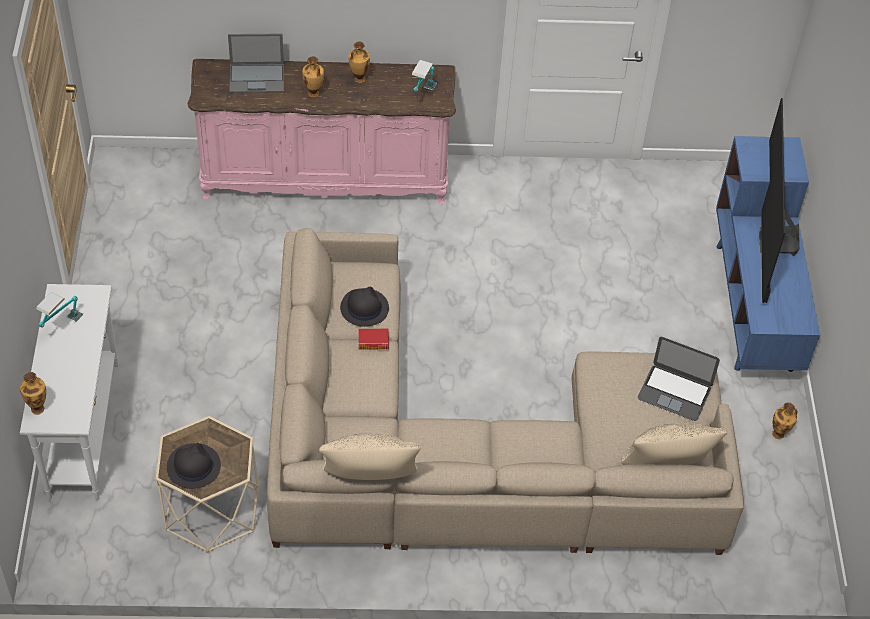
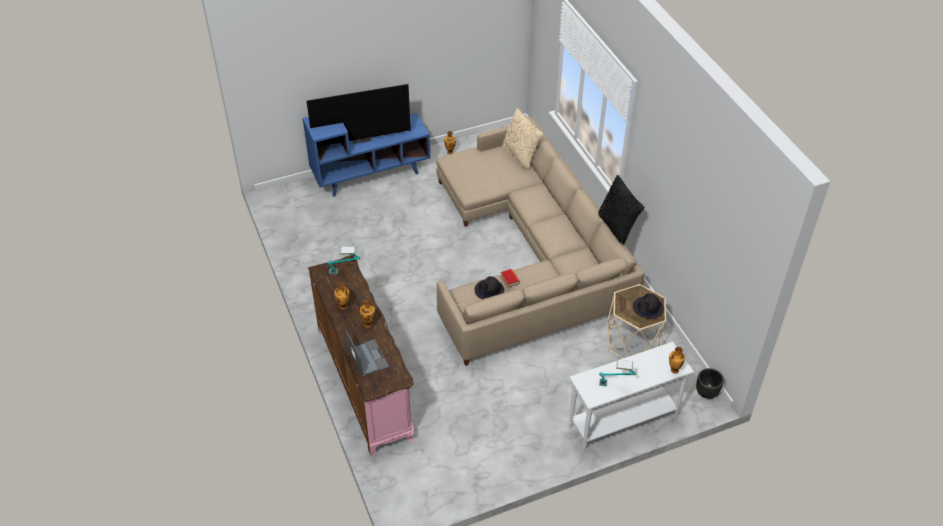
camera: 110 degrees left, 5 degrees down
beige pillow [318,434,420,480] -> black pillow [598,175,644,244]
laptop [638,337,720,421] -> none
none -> black planter [696,368,724,399]

